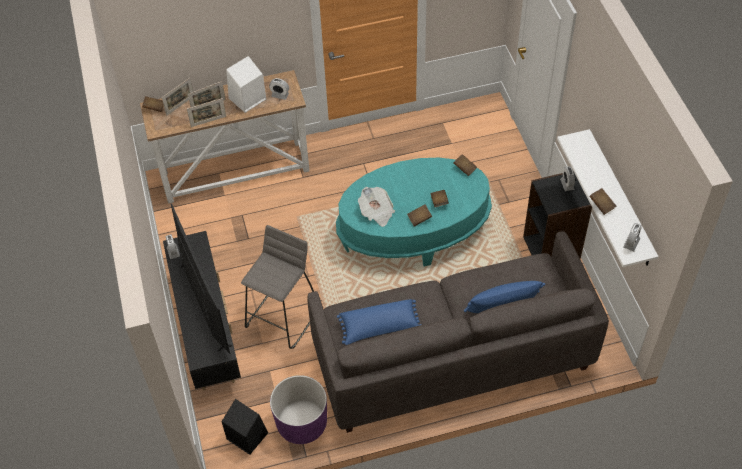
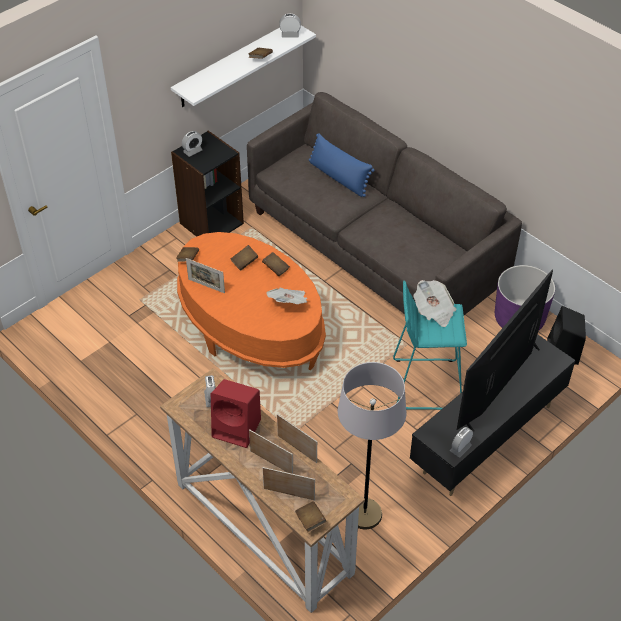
camera: 120 degrees left, 5 degrees down
white speaker [226,56,266,113] -> red speaker [211,379,261,448]
grey stool [241,225,314,349] -> turquoise stool [393,281,467,410]
turquoise coffee table [336,158,492,266] -> orange coffee table [177,232,326,370]
blue pillow [337,299,422,345] -> none
none -> picture frame [186,258,225,293]
none -> grey floor lamp [338,362,406,530]
none -> newspaper [413,280,456,327]

